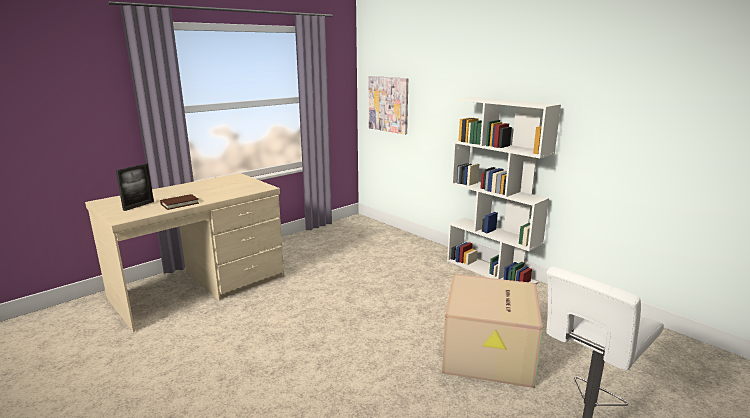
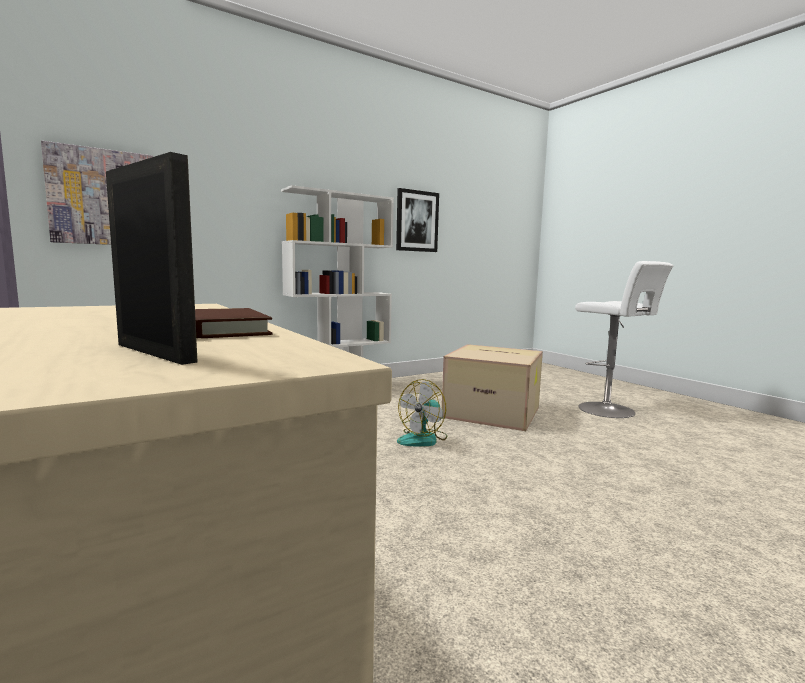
camera: 80 degrees left, 10 degrees down
none -> picture [396,188,439,252]
none -> fan [397,379,447,447]

